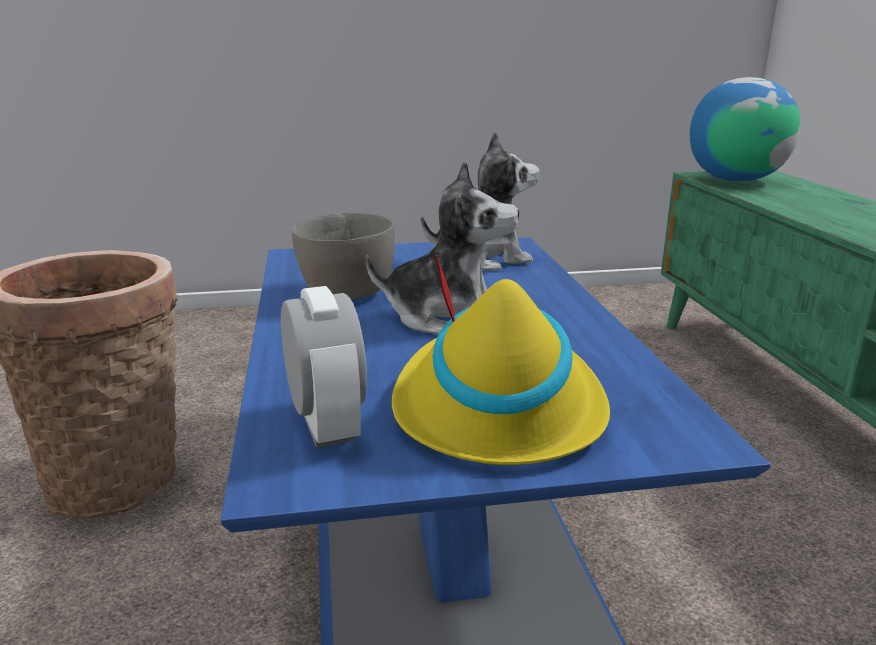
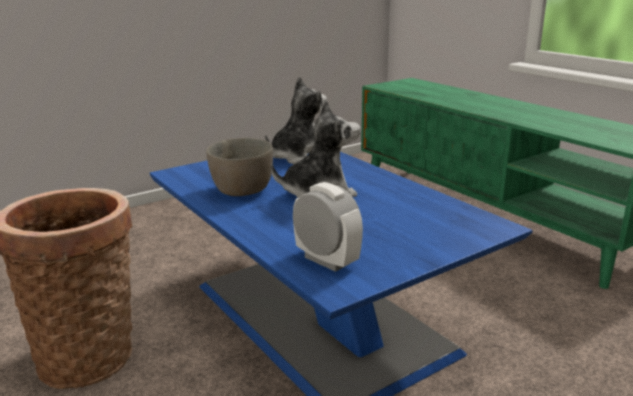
camera: 25 degrees left, 0 degrees up
yellow hat [392,255,610,465] -> none
globe [690,77,800,181] -> none

